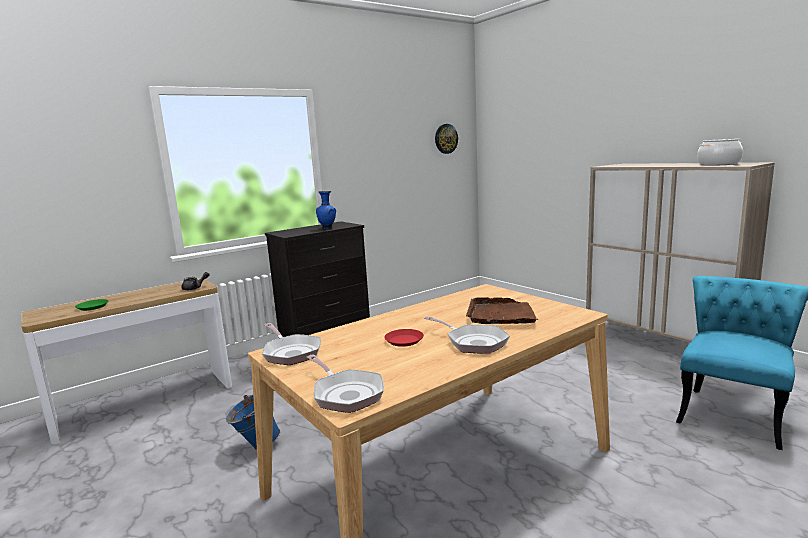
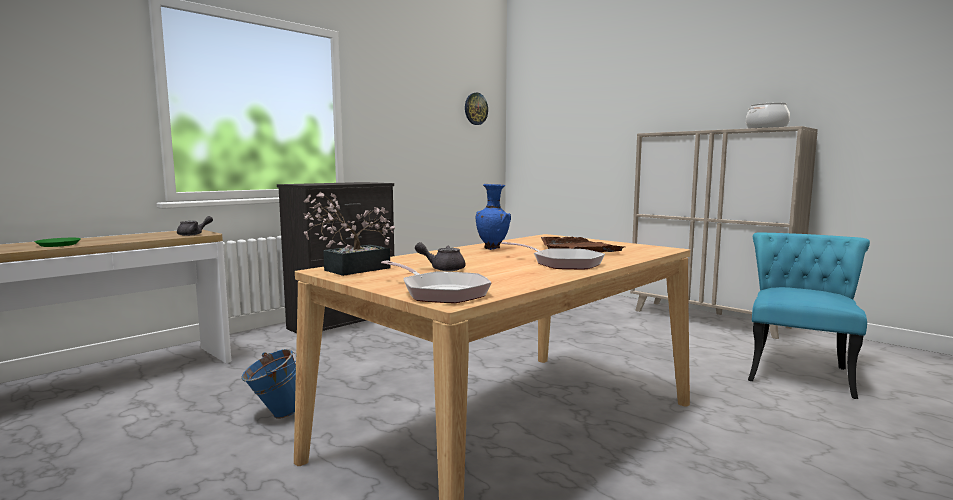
camera: 10 degrees left, 5 degrees down
frying pan [262,323,321,365] -> potted plant [303,192,395,276]
blue vase [316,191,336,229] -> blue vase moved to [476,184,511,250]
red plate [384,329,424,347] -> none
none -> grey teapot [415,242,465,271]

